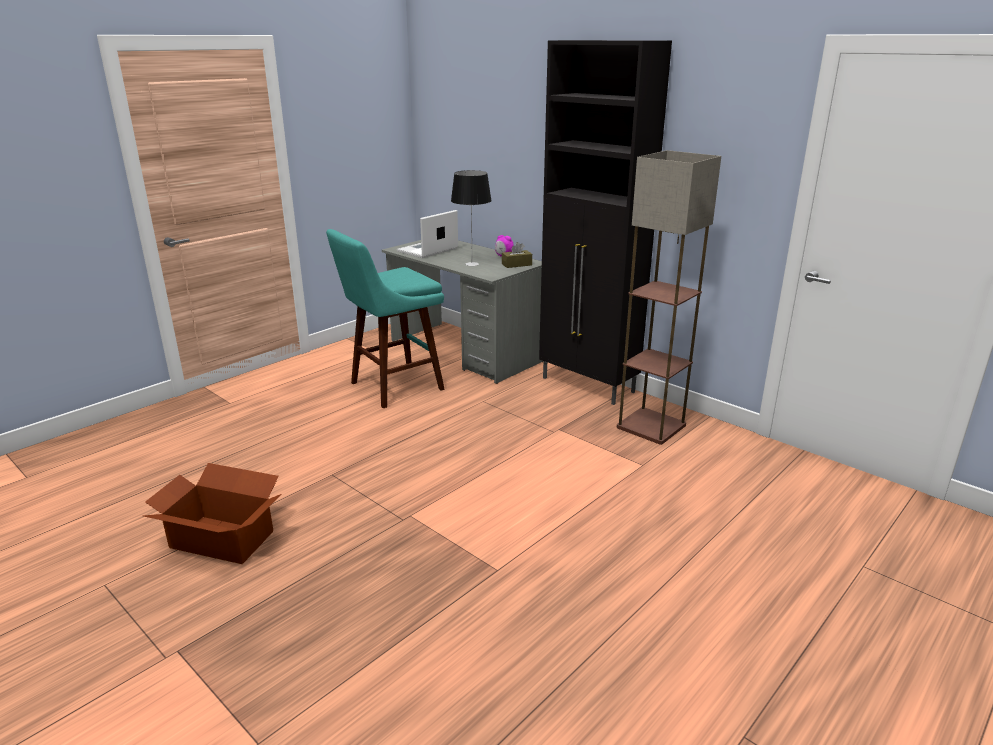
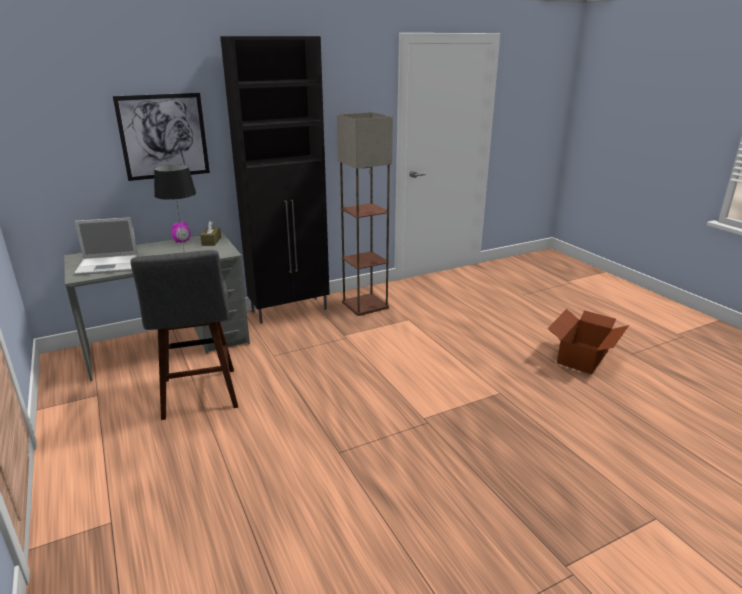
camera: 70 degrees left, 0 degrees up
cardboard box [144,463,281,564] -> cardboard box moved to [547,309,629,374]
turquoise stool [326,229,445,408] -> grey stool [130,250,238,420]
laptop [397,210,458,258] -> laptop turned 75 degrees counterclockwise [74,217,138,275]
none -> picture [113,93,210,181]

